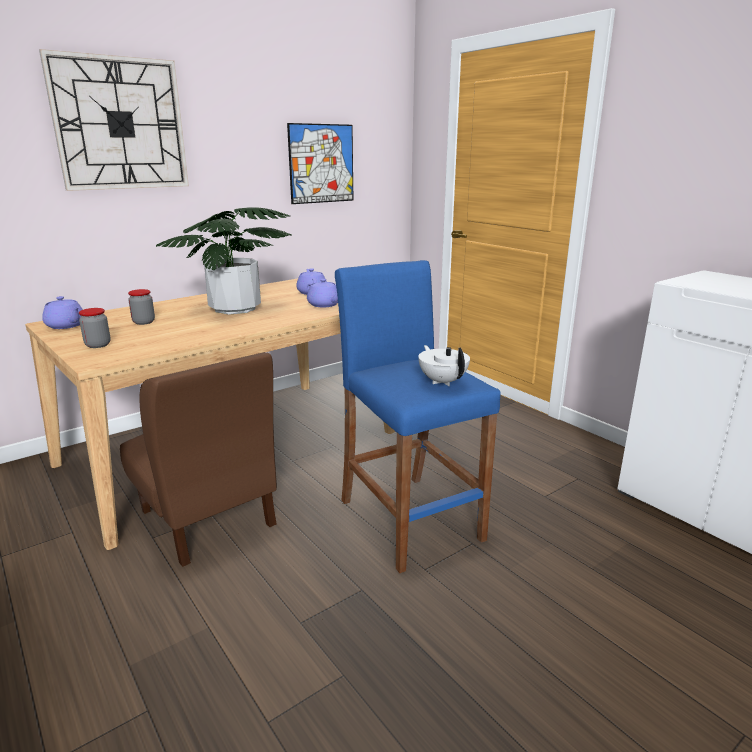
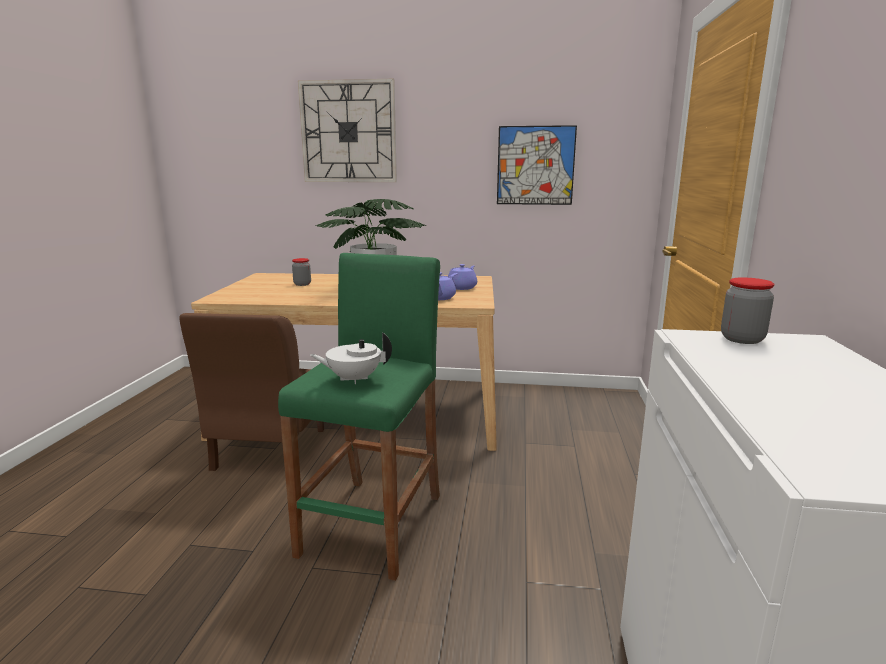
camera: 45 degrees right, 5 degrees down
purple teapot [42,296,83,329] -> none
jar [79,308,111,348] -> jar moved to [721,277,774,344]
blue stool [335,260,501,573] -> green stool [278,253,440,581]
white teapot [418,345,470,386] -> white teapot turned 120 degrees counterclockwise [310,332,392,384]

